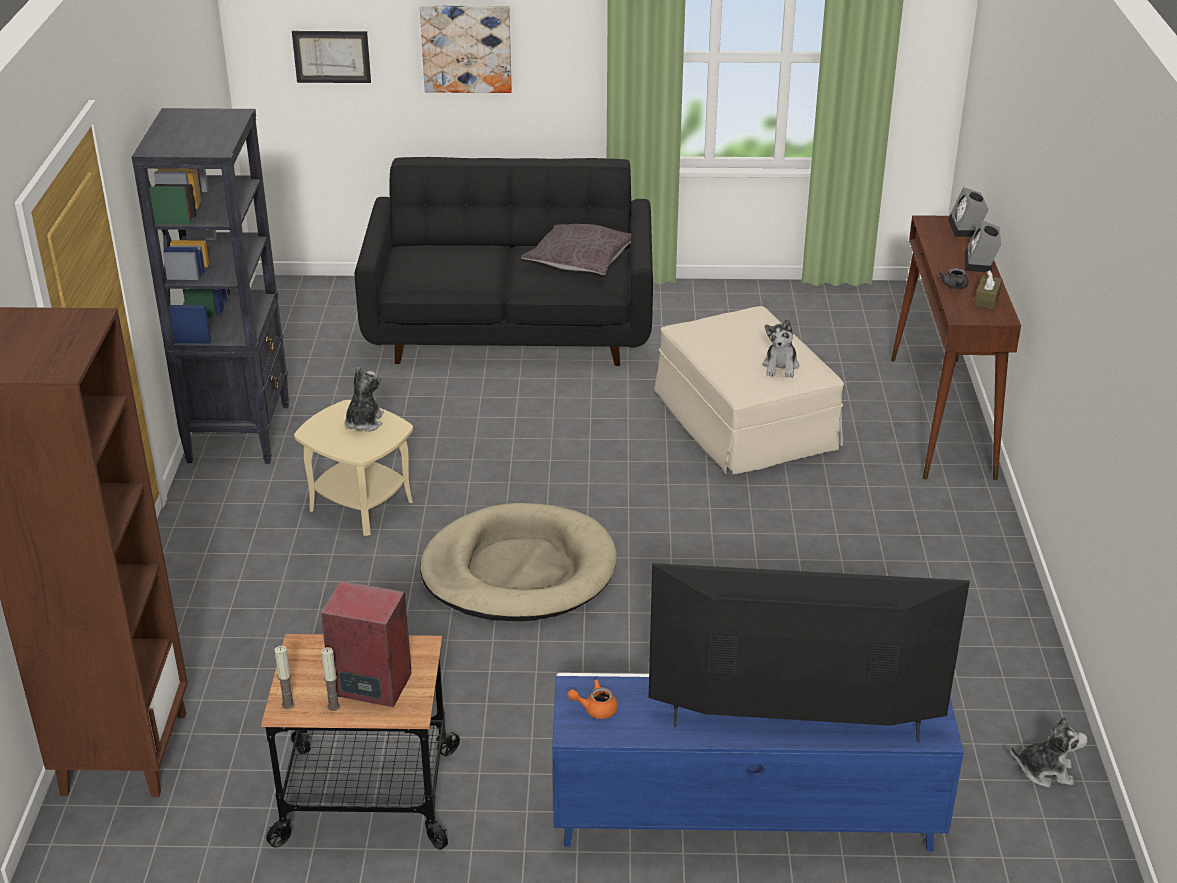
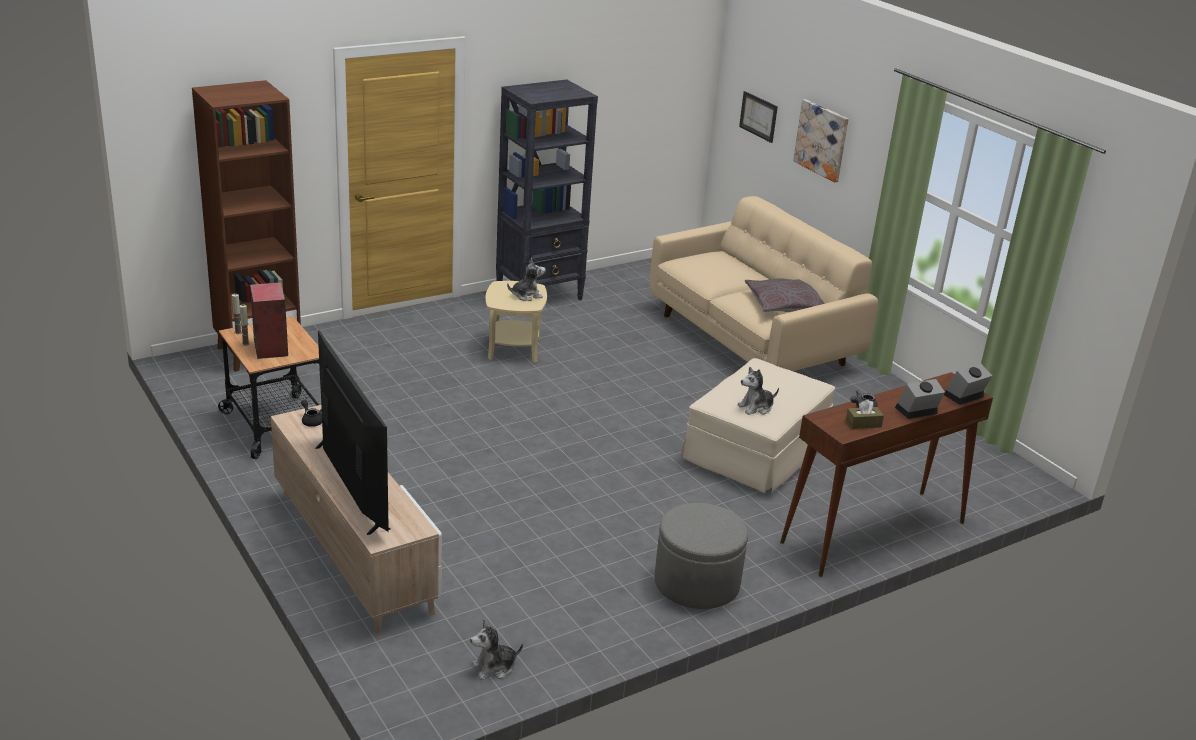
camera: 55 degrees right, 5 degrees down
black sofa [355,157,653,366] -> beige sofa [650,196,878,371]
beige dog bed [420,503,617,621] -> none
blue tv stand [552,673,964,851] -> beige tv stand [271,405,442,634]
orange teapot [567,679,618,719] -> black teapot [301,400,322,427]
plush toy [1010,715,1088,788] -> plush toy turned 90 degrees clockwise [470,619,523,680]
none -> grey ottoman [654,503,748,609]

